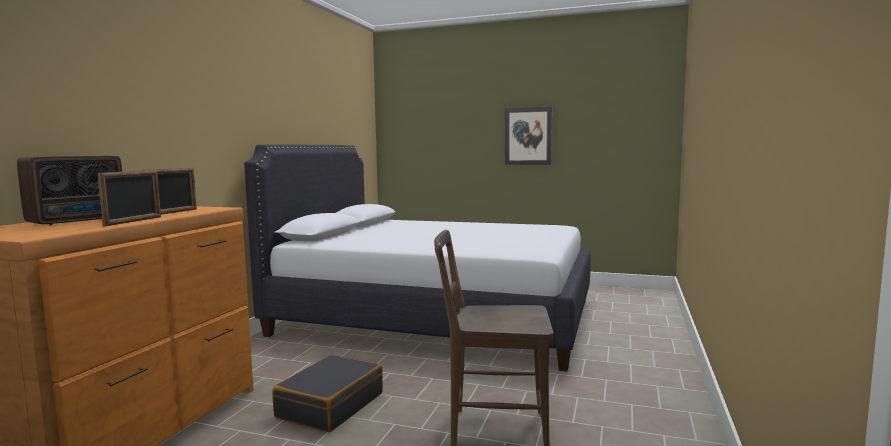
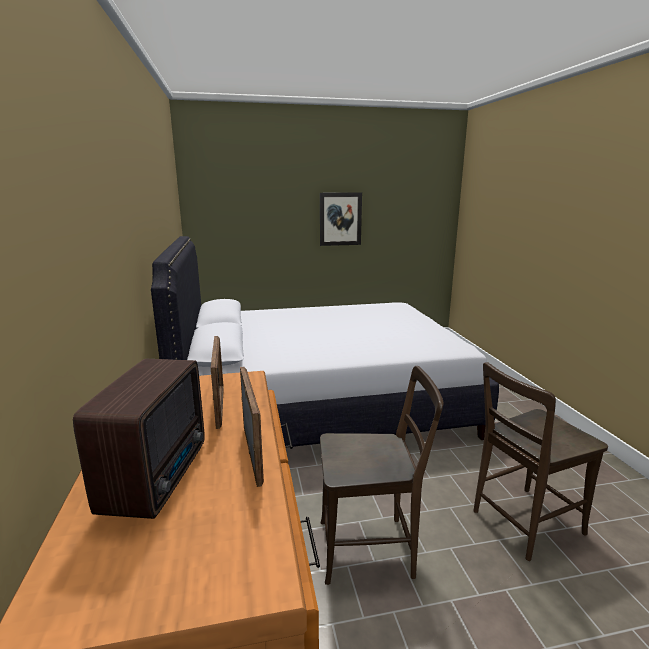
camera: 30 degrees left, 10 degrees up
black suitcase [272,355,383,432] -> brown chair [320,366,444,585]

